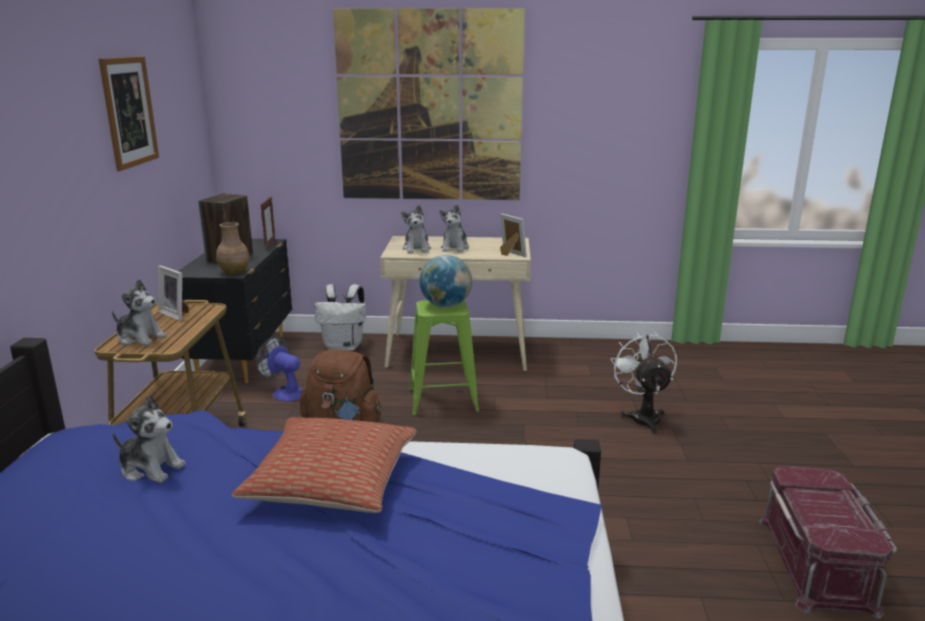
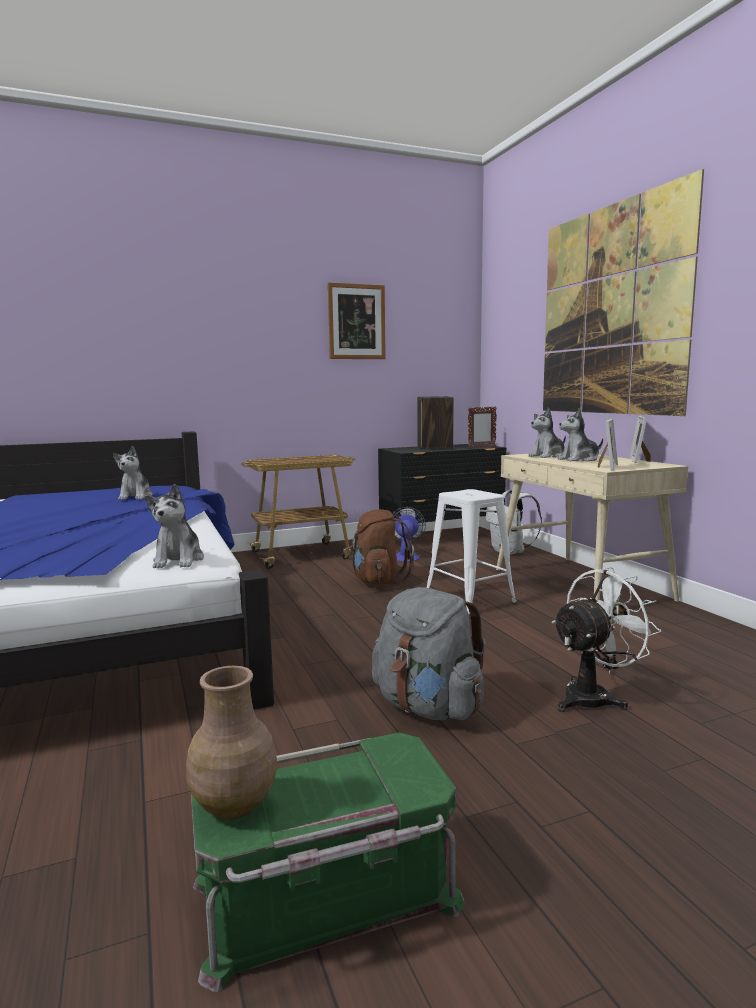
camera: 65 degrees right, 10 degrees down
plush toy [112,279,167,346] -> plush toy moved to [145,484,204,568]
picture frame [158,265,189,321] -> picture frame moved to [629,416,651,463]
brown vase [216,222,249,275] -> brown vase moved to [186,666,277,819]
pillow [232,417,416,513] -> none
green stool [409,300,480,417] -> white stool [427,489,517,616]
globe [420,255,472,307] -> none
red storage box [759,466,897,619] -> green storage box [191,733,465,992]
none -> grey backpack [372,587,486,720]

